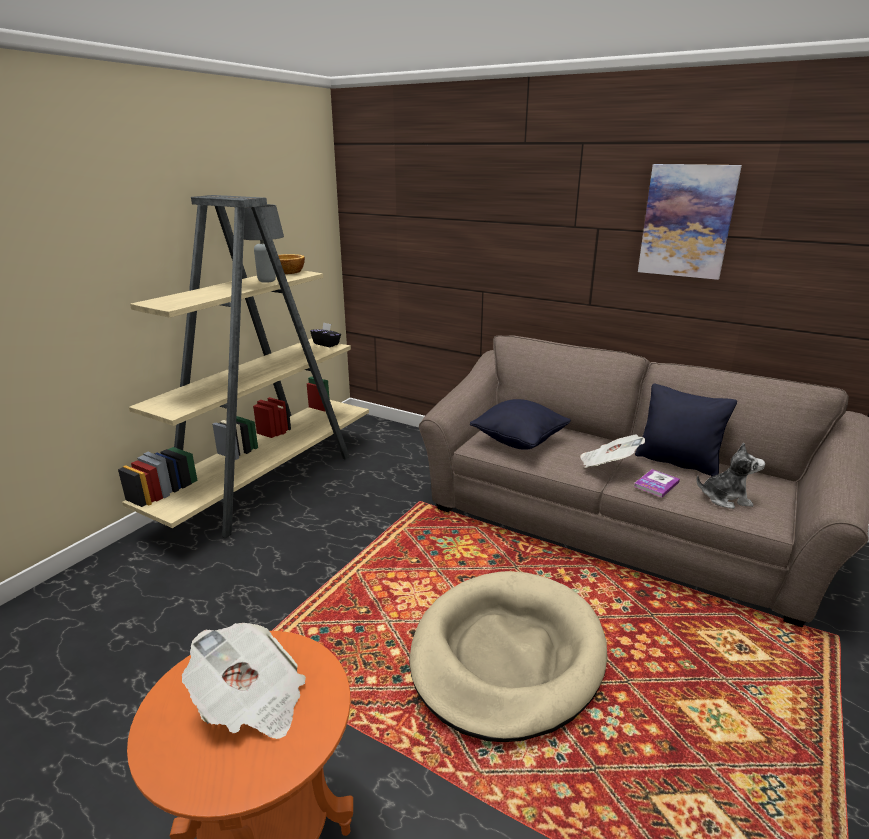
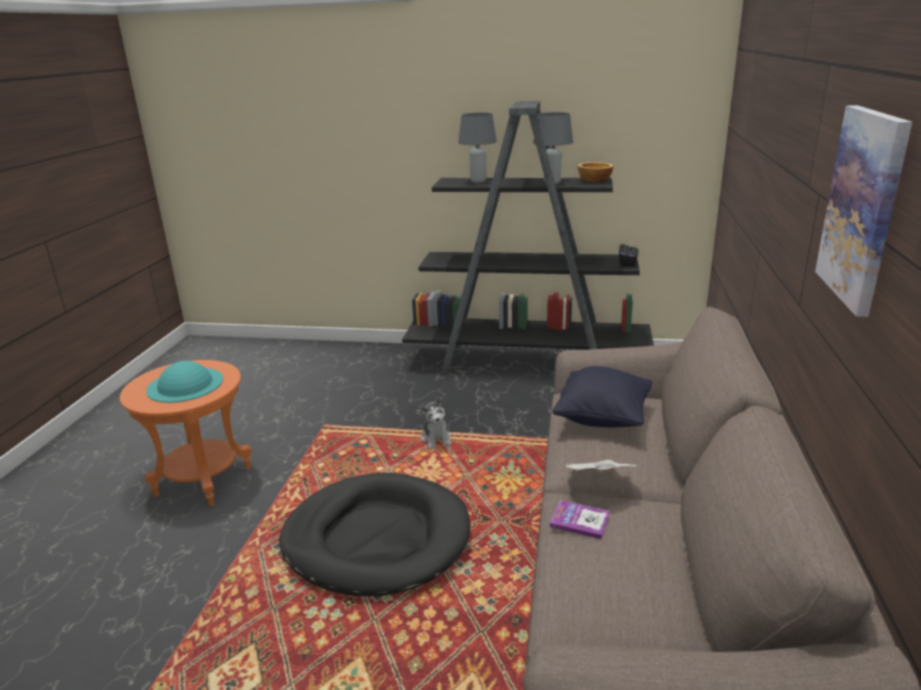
camera: 70 degrees right, 0 degrees up
beige bookcase [118,195,369,538] -> black bookcase [402,101,654,375]
newspaper [182,623,306,739] -> turquoise hat [146,361,223,403]
beige dog bed [409,571,608,742] -> black dog bed [279,473,470,596]
black pillow [635,384,737,476] -> none
plush toy [697,443,765,509] -> plush toy moved to [420,397,452,449]
none -> grey table lamp [458,112,497,183]

